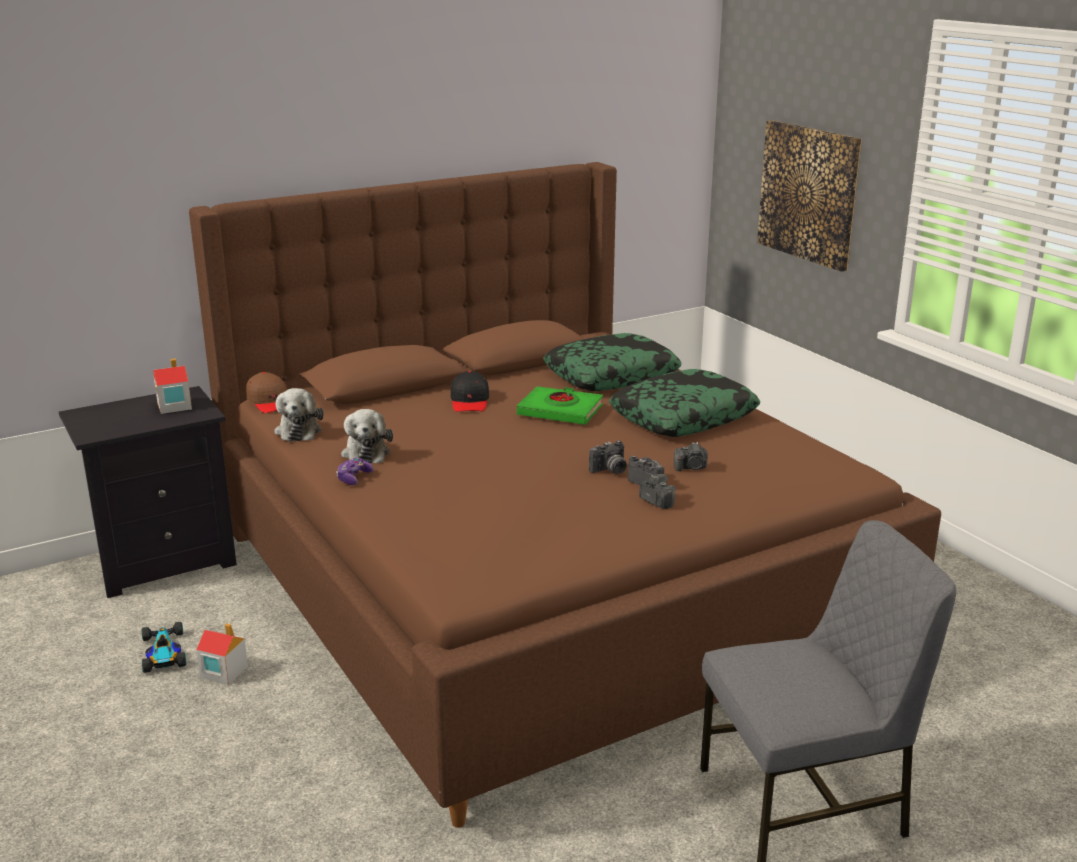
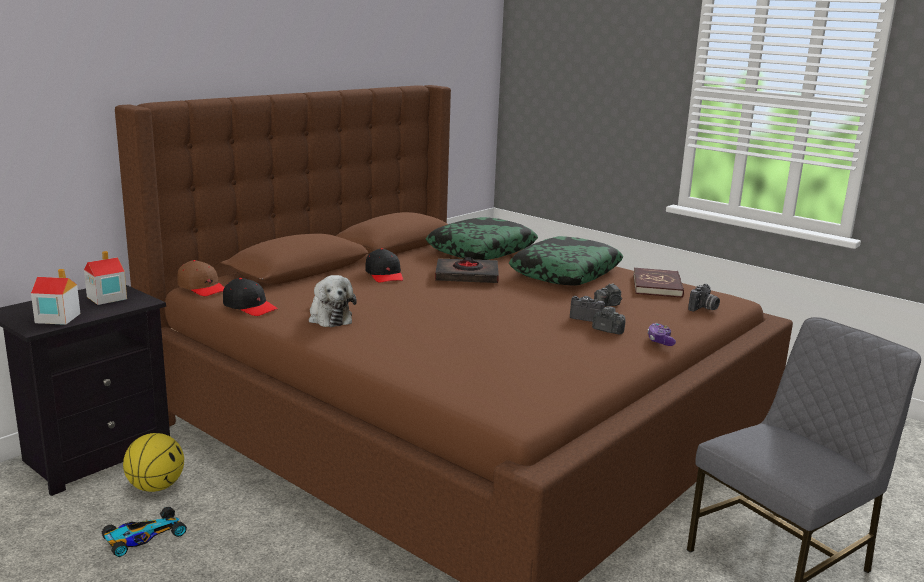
camera: 20 degrees left, 5 degrees down
toy car [141,622,187,673] -> toy car turned 90 degrees clockwise [102,507,187,557]
toy house [196,623,248,685] -> toy house moved to [31,269,80,325]
plush toy [274,388,324,442] -> black cap [223,278,278,316]
game controller [336,458,373,485] -> game controller moved to [647,323,676,346]
green book [517,386,603,425] -> black book [435,257,499,283]
camera [589,440,627,474] -> camera moved to [688,284,720,311]
picture [757,120,862,272] -> none
none -> basketball [123,433,184,492]
none -> red book [633,268,684,298]

